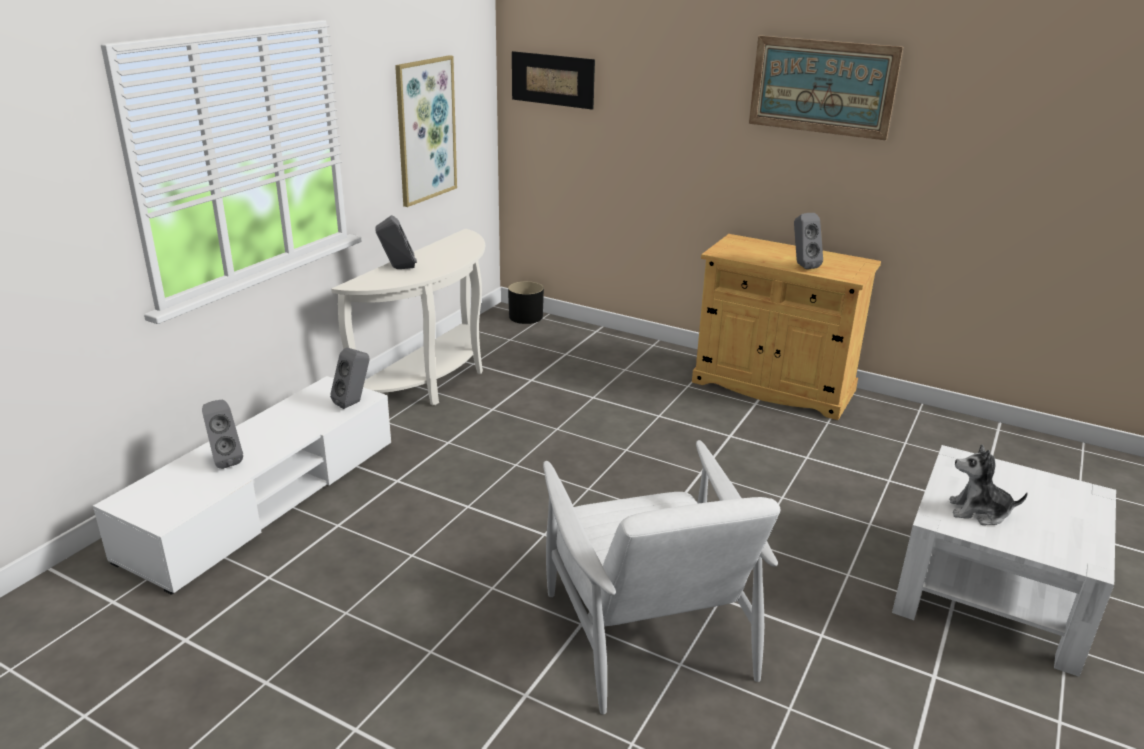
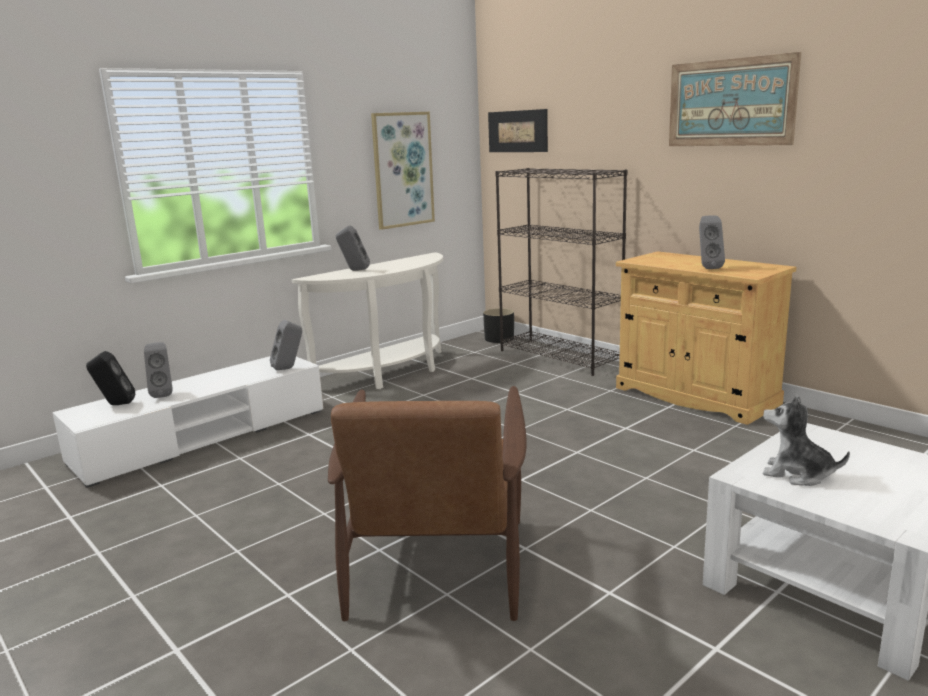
camera: 20 degrees right, 10 degrees down
white armchair [543,440,781,714] -> brown armchair [328,386,527,621]
none -> black speaker [86,351,135,405]
none -> black bookcase [495,168,627,376]

